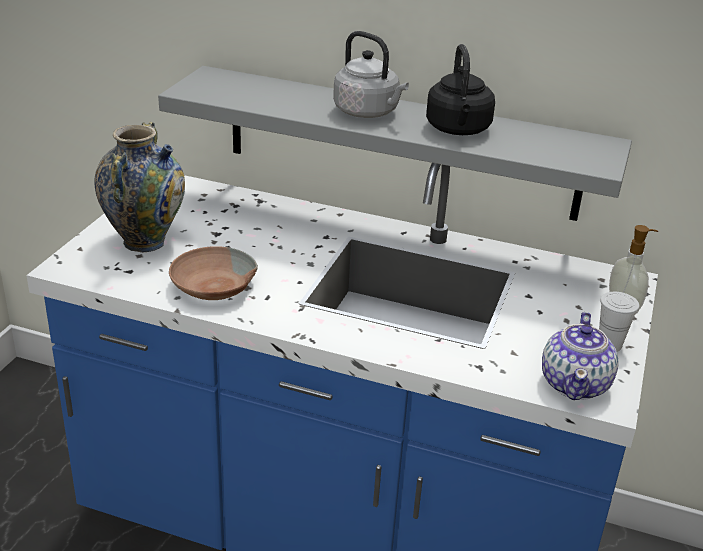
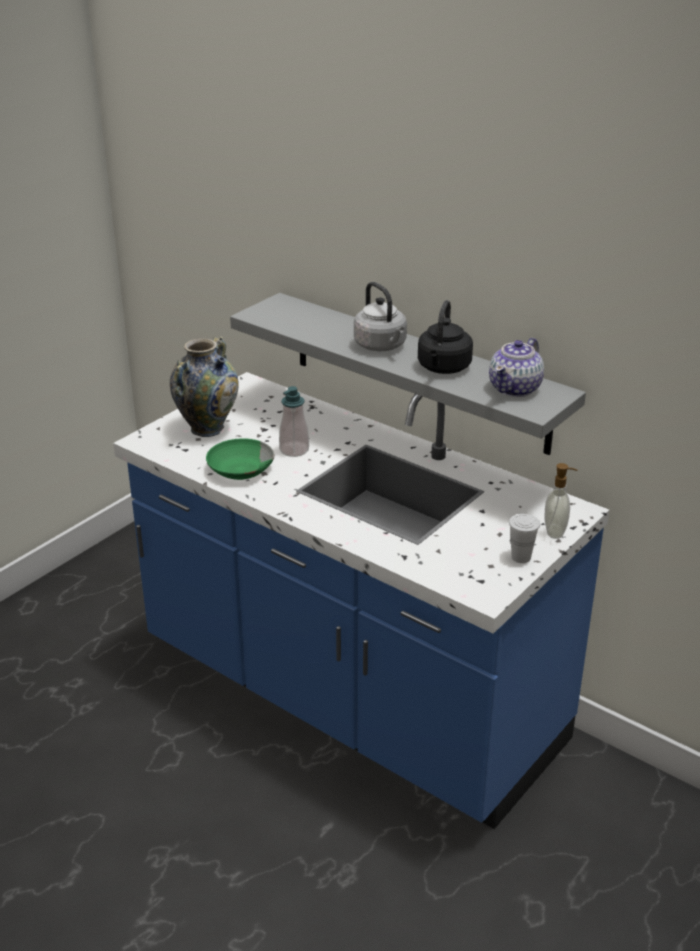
camera: 20 degrees right, 0 degrees up
brown bowl [169,246,258,300] -> green bowl [206,438,274,480]
teapot [542,312,619,400] -> teapot moved to [489,338,544,397]
none -> soap dispenser [279,386,309,457]

